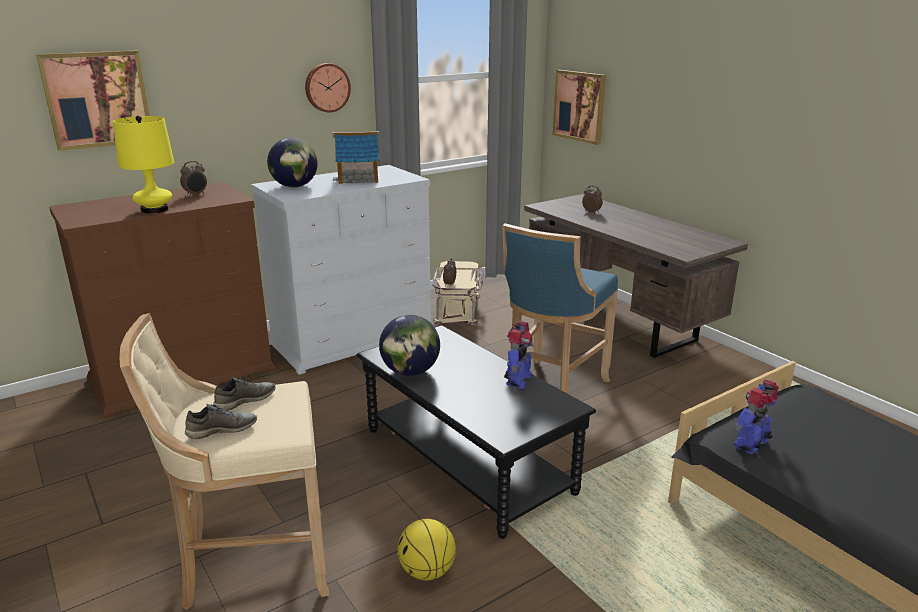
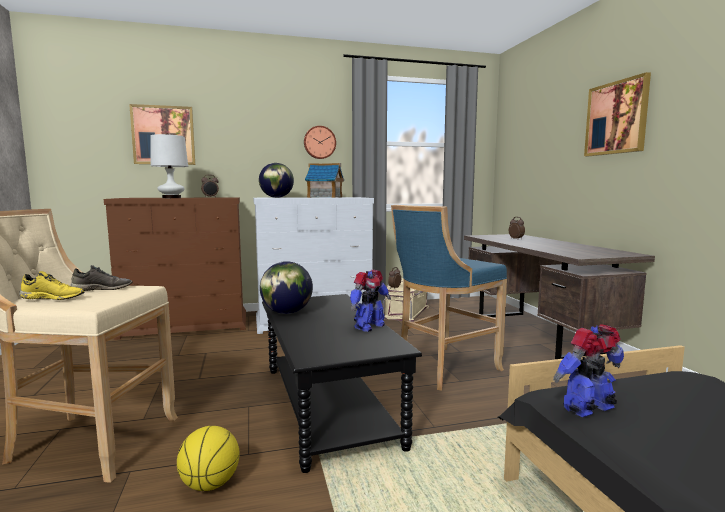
camera: 20 degrees right, 15 degrees down
yellow table lamp [113,115,174,214] -> white table lamp [150,134,188,198]
grey shoe [185,404,257,439] -> yellow shoe [19,271,84,300]
picture [553,70,606,145] -> picture moved to [584,72,651,156]

